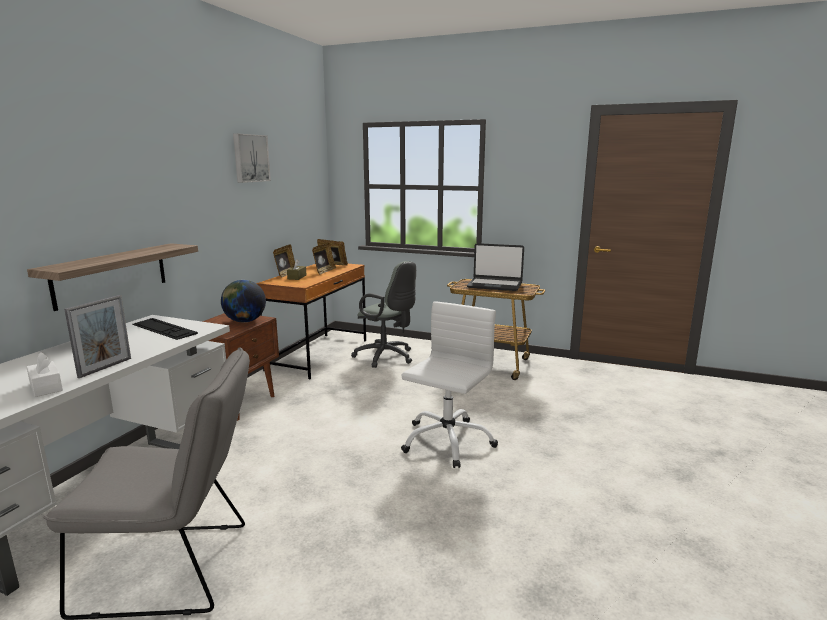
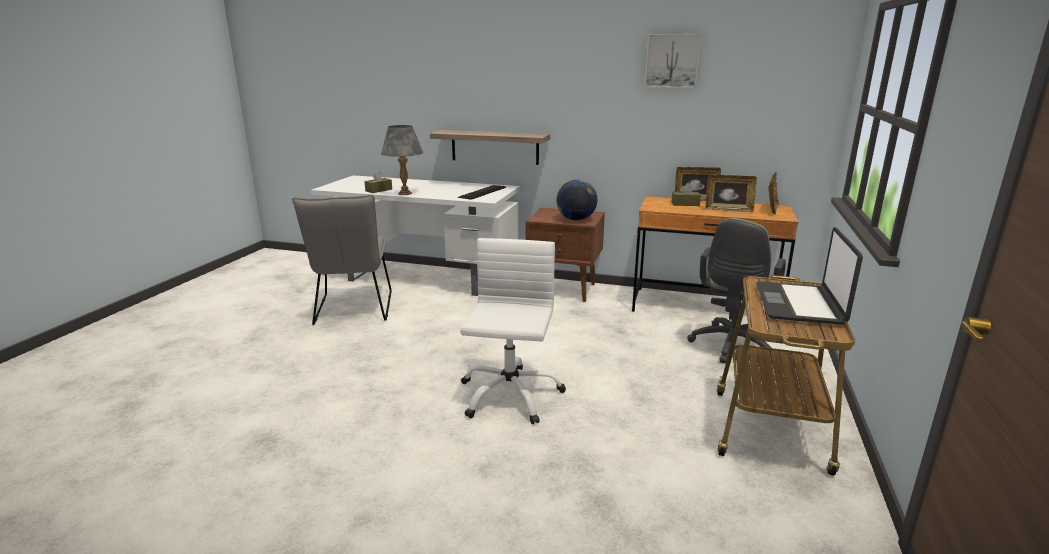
camera: 85 degrees right, 5 degrees up
white tissue box [26,352,63,397] -> brown tissue box [364,170,392,193]
picture frame [64,295,131,378] -> grey table lamp [381,125,423,195]
white office chair [401,301,498,468] -> white office chair turned 105 degrees counterclockwise [460,238,566,424]

